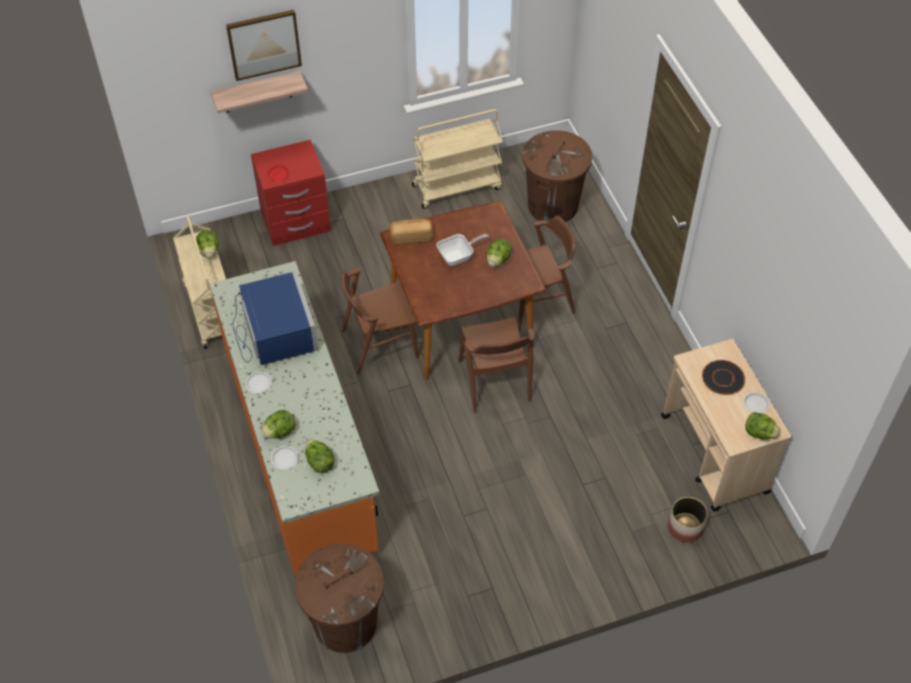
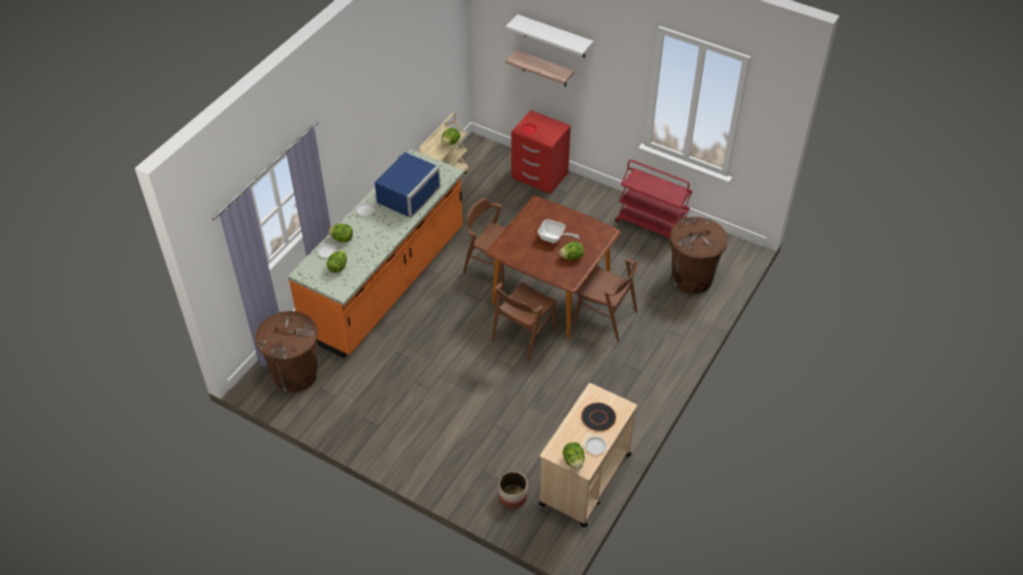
camera: 50 degrees right, 5 degrees down
picture [226,10,302,81] -> white shelf [506,14,594,58]
bread [390,219,433,244] -> none
beige cart [412,109,503,209] -> red cart [615,160,692,240]

